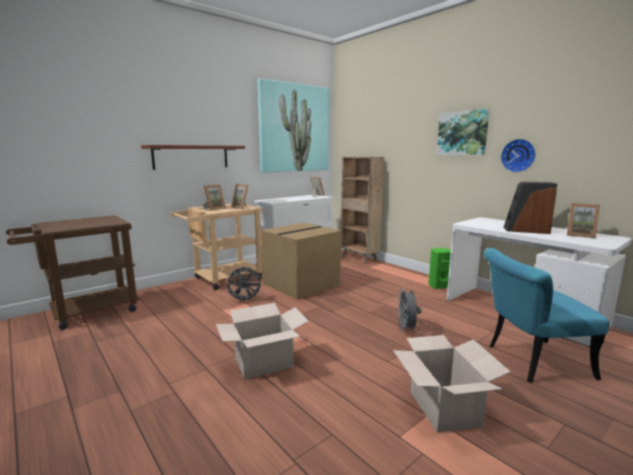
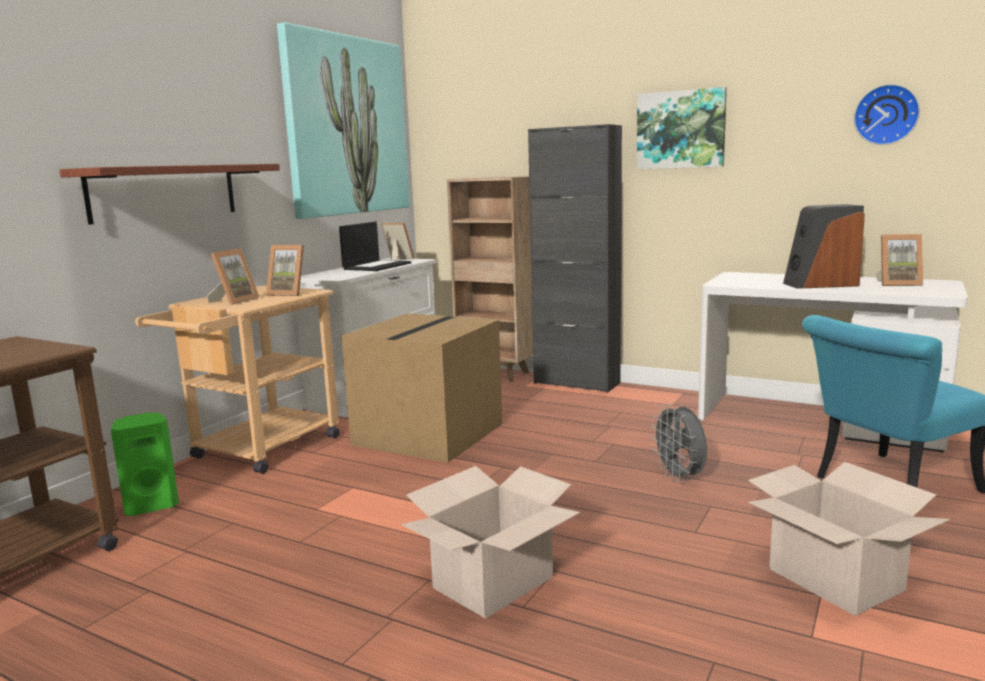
camera: 20 degrees left, 0 degrees up
grey fan [225,267,263,302] -> none
green speaker [429,248,451,289] -> green speaker moved to [111,413,179,516]
wall clock [501,139,536,172] -> wall clock moved to [854,84,920,145]
none -> laptop [339,222,411,271]
none -> black cabinet [528,124,622,393]

